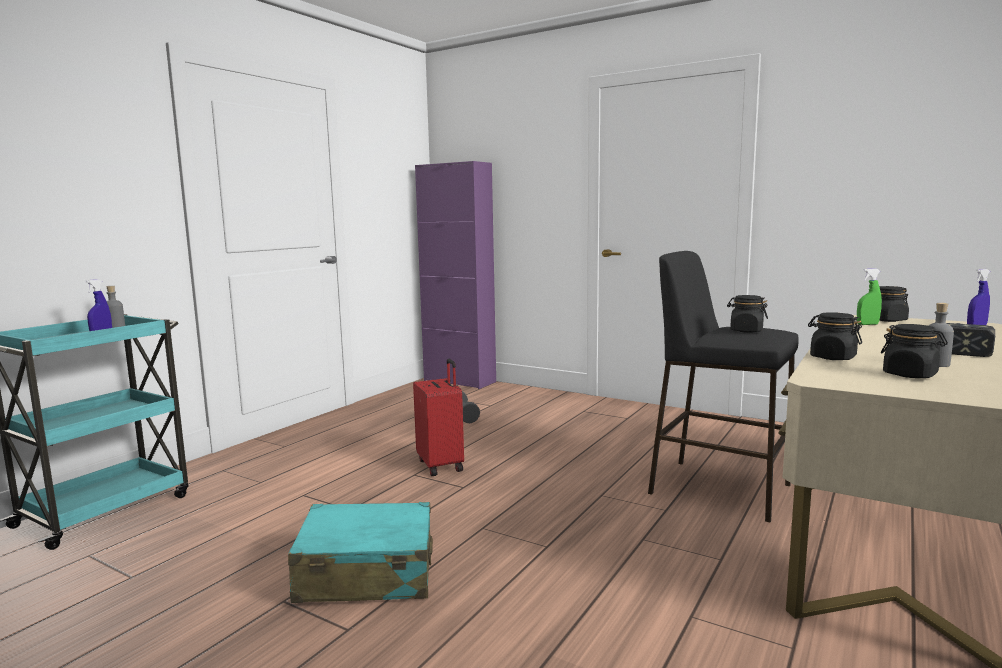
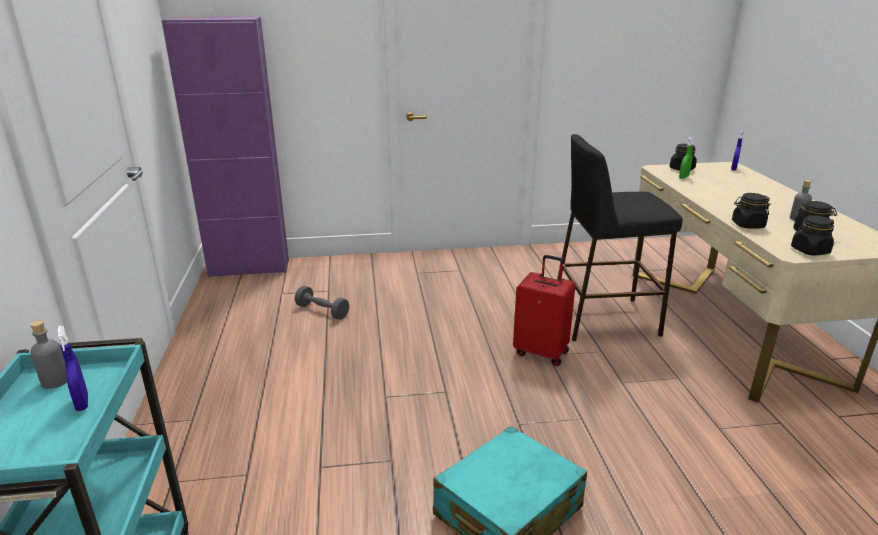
camera: 40 degrees left, 15 degrees up
red suitcase [413,359,464,476] -> red suitcase moved to [513,255,576,366]
black jar [727,295,768,333] -> black jar moved to [791,216,834,256]
hammer [947,323,995,357] -> none

